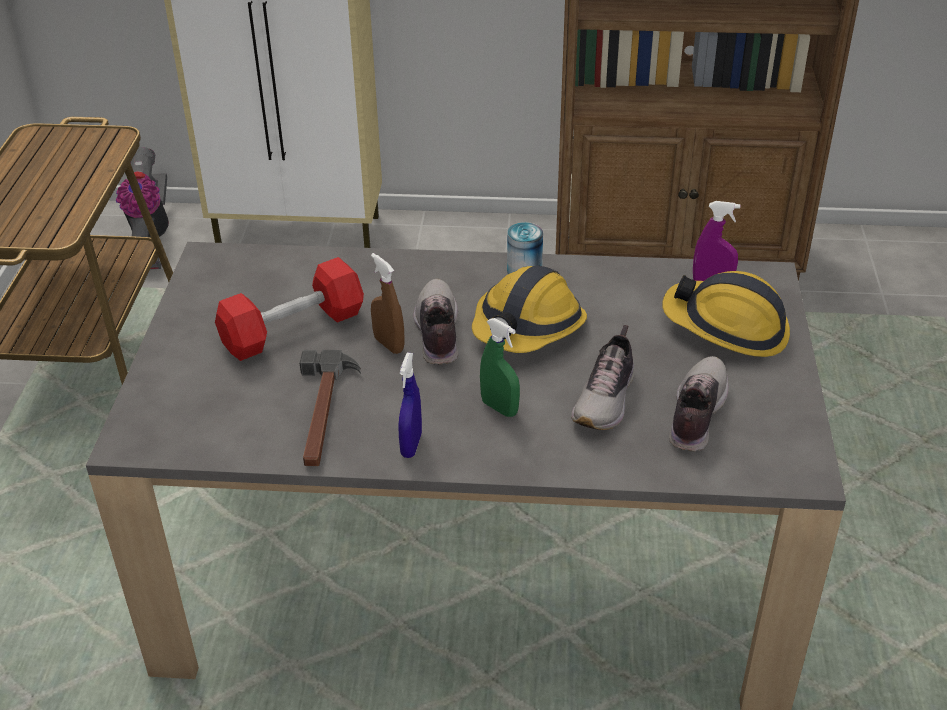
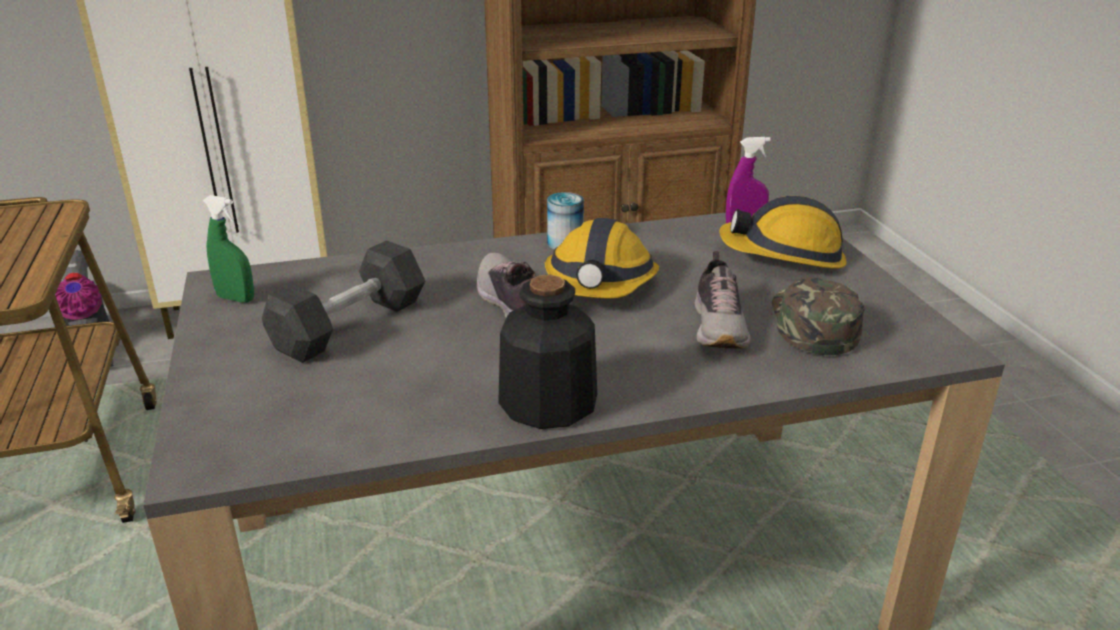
camera: 20 degrees left, 10 degrees down
red dumbbell [215,257,364,361] -> black dumbbell [262,240,425,363]
hammer [300,350,361,466] -> none
brown spray bottle [371,253,405,354] -> none
blue spray bottle [398,353,422,458] -> bottle [498,275,597,429]
green spray bottle [480,318,520,417] -> green spray bottle moved to [203,195,254,303]
shoe [669,356,729,451] -> green cap [772,277,865,355]

